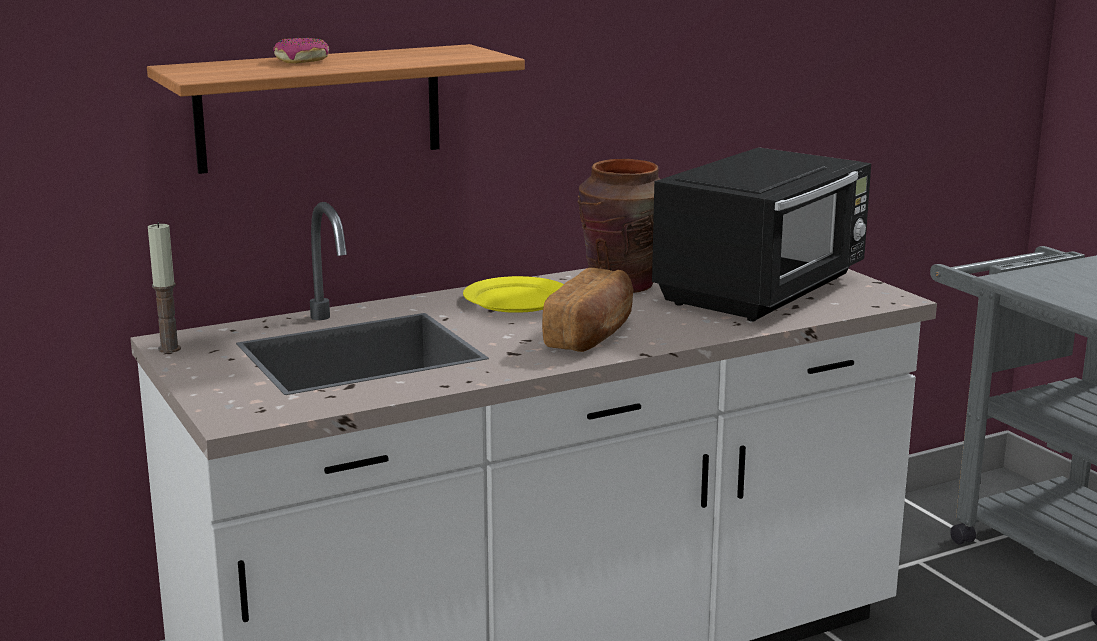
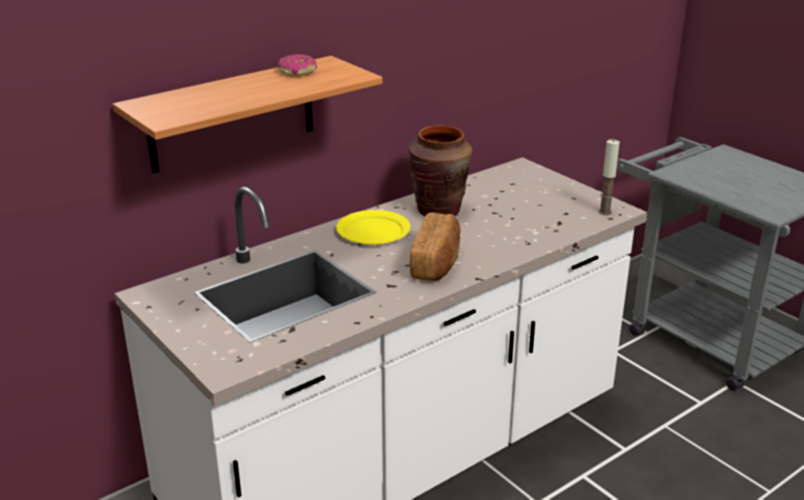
camera: 10 degrees left, 10 degrees up
candle [148,222,181,353] -> candle moved to [598,139,620,215]
donut [273,38,330,64] -> donut moved to [278,54,317,77]
black microwave [652,147,871,321] -> none

